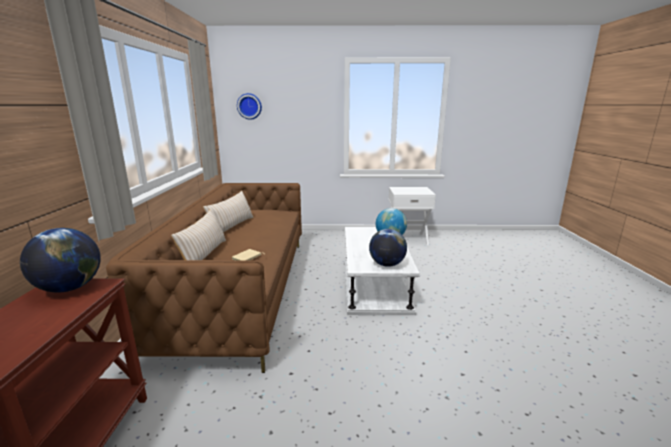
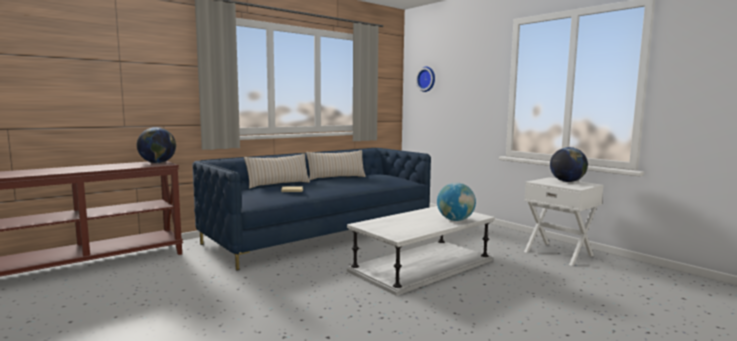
camera: 50 degrees right, 10 degrees down
brown sofa [106,183,302,373] -> blue sofa [192,148,431,270]
globe [369,229,407,267] -> globe moved to [550,147,588,182]

